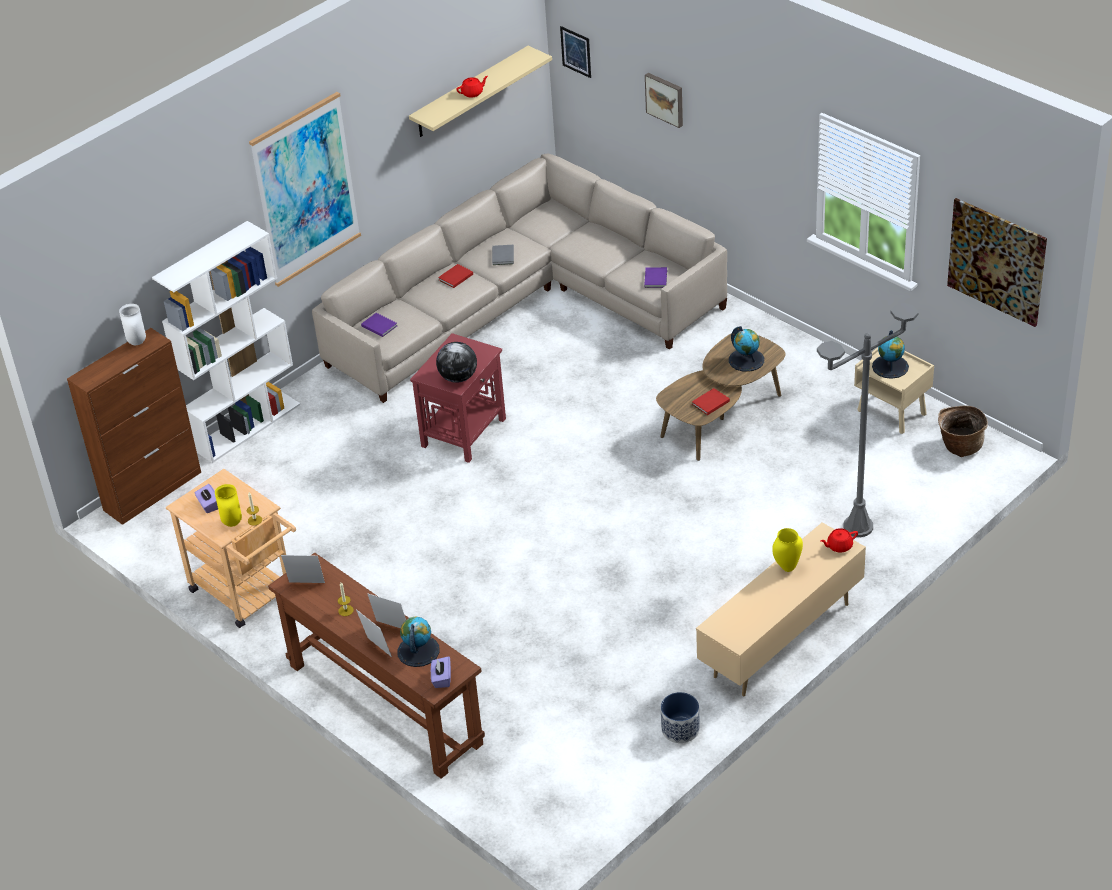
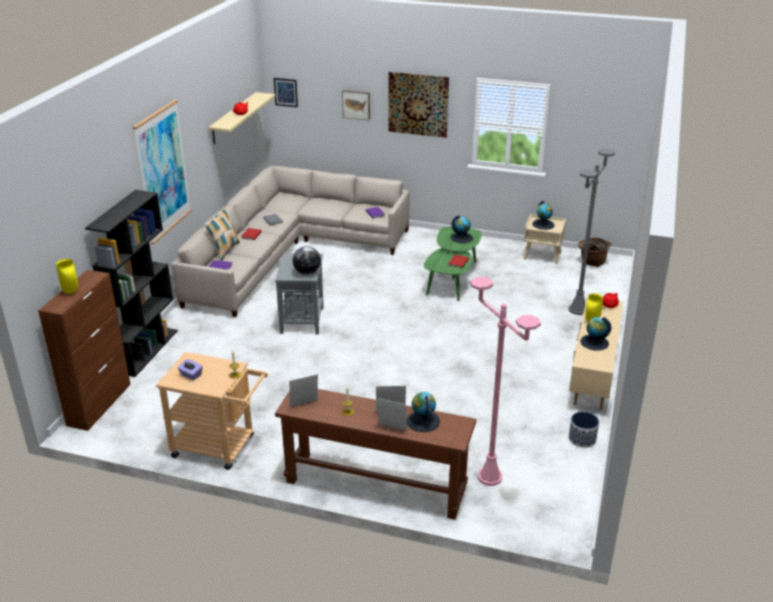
camera: 30 degrees left, 10 degrees down
white vase [119,304,146,345] -> none
white bookcase [152,221,300,463] -> black bookcase [85,190,178,377]
yellow vase [215,484,242,527] -> yellow vase moved to [56,259,78,294]
red side table [410,333,506,463] -> grey side table [275,253,324,335]
purple tissue box [431,656,451,688] -> none
brown coffee table [656,332,785,461] -> green coffee table [424,226,482,301]
picture [947,198,1047,327] -> picture moved to [388,72,449,138]
none -> pillow [204,207,240,261]
none -> pink floor lamp [470,277,541,486]
none -> globe [580,317,611,351]

